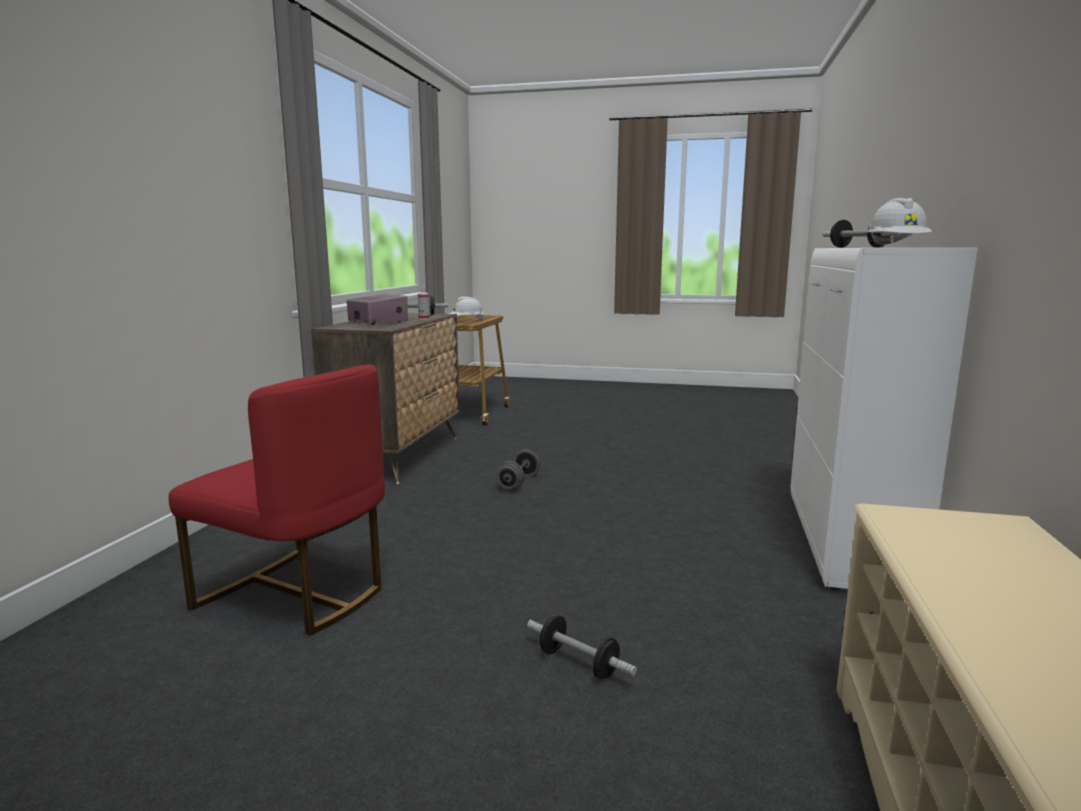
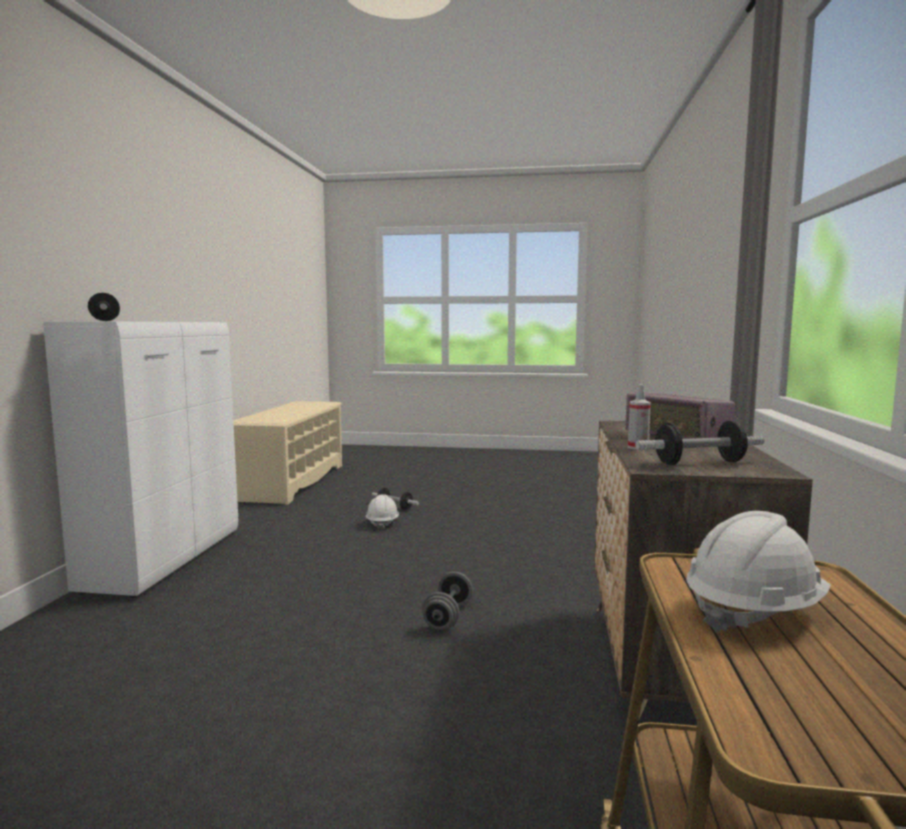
camera: 175 degrees right, 5 degrees down
red chair [168,365,385,635] -> none
white hard hat [867,198,932,247] -> white hard hat moved to [366,494,399,530]

